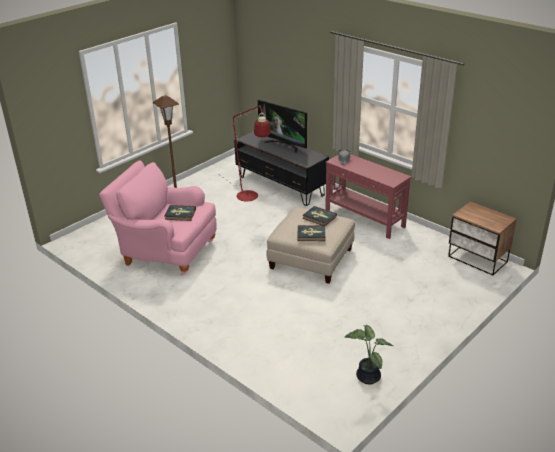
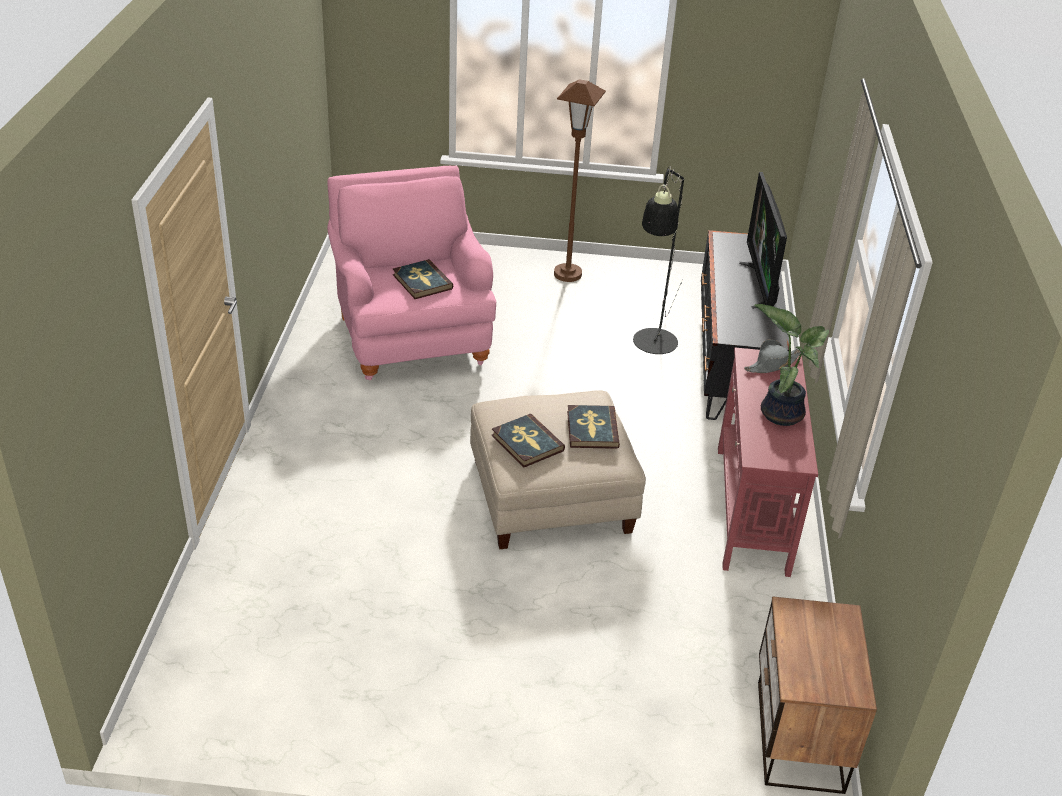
camera: 50 degrees right, 5 degrees up
red floor lamp [217,105,271,201] -> black floor lamp [633,166,685,354]
potted plant [345,325,394,384] -> potted plant moved to [754,304,829,426]

